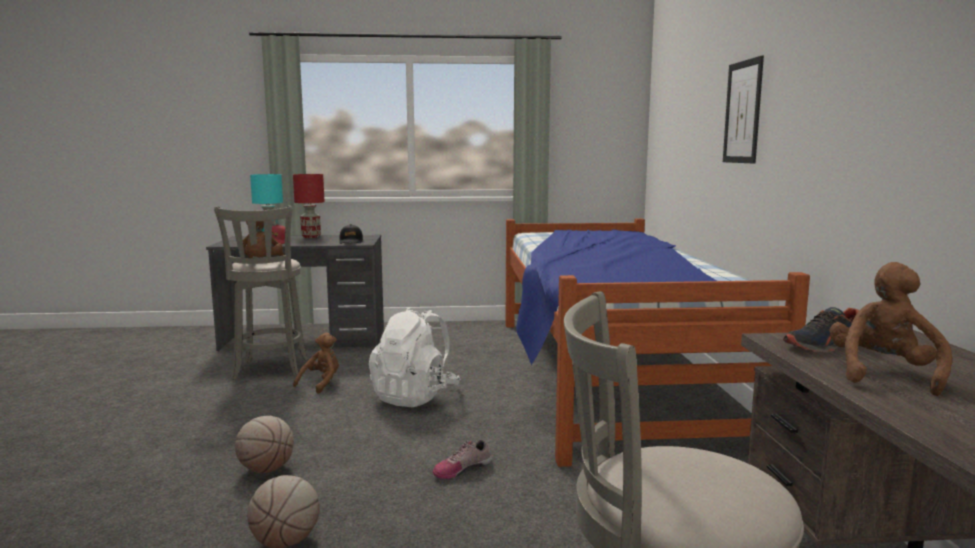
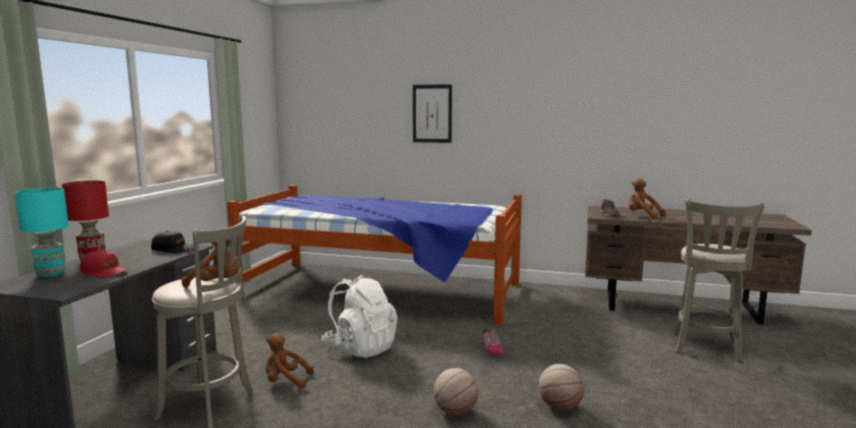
camera: 70 degrees left, 0 degrees up
brown plush toy [293,333,339,394] -> brown plush toy turned 45 degrees counterclockwise [266,334,314,388]

